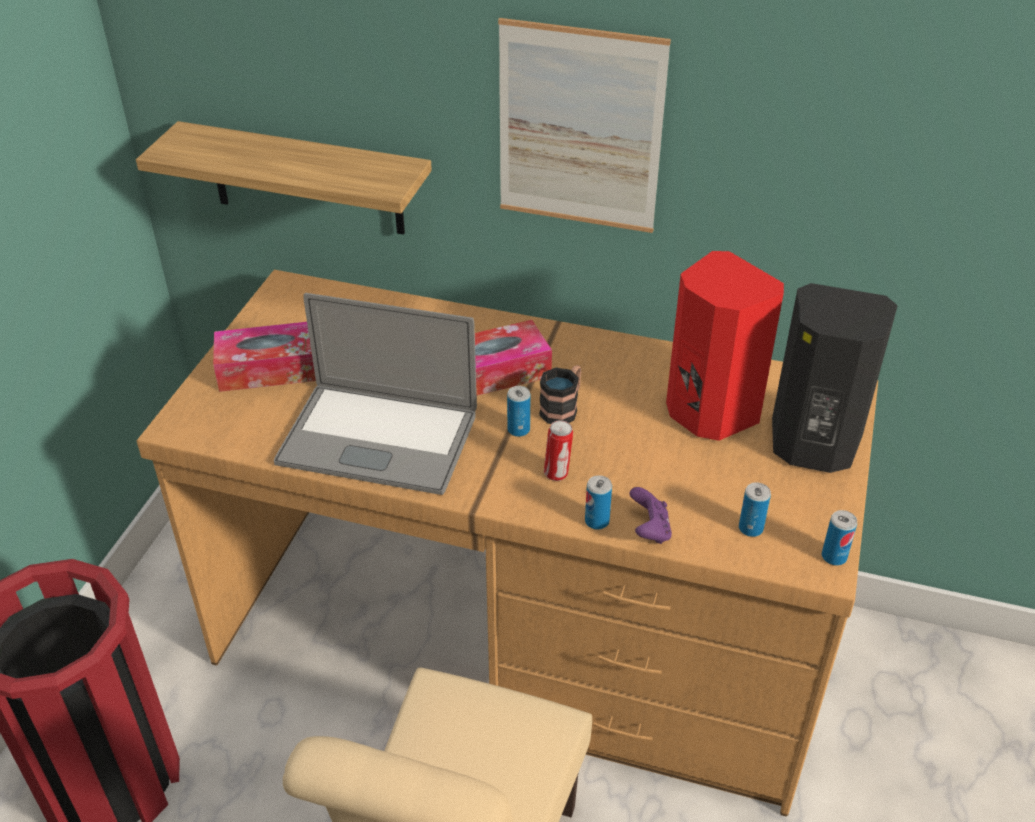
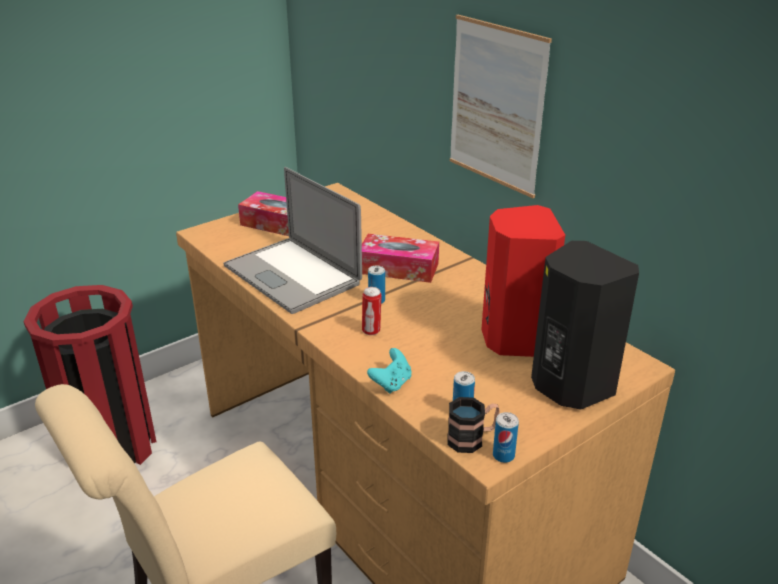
camera: 35 degrees right, 10 degrees down
shelf [136,121,432,235] -> none
mug [539,365,581,424] -> mug moved to [447,397,500,453]
can [585,475,612,530] -> none
purple game controller [630,487,672,544] -> turquoise game controller [367,348,412,394]

